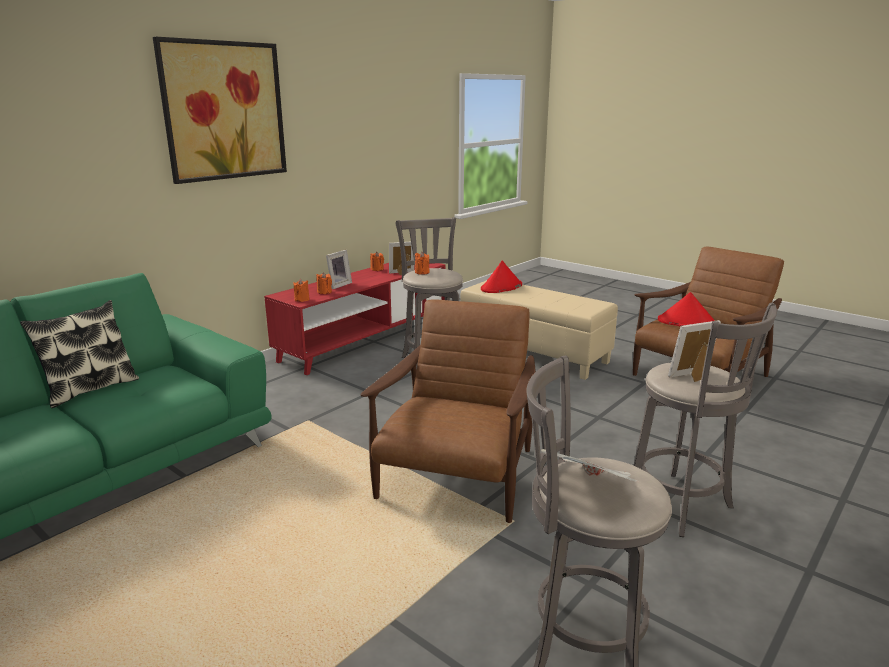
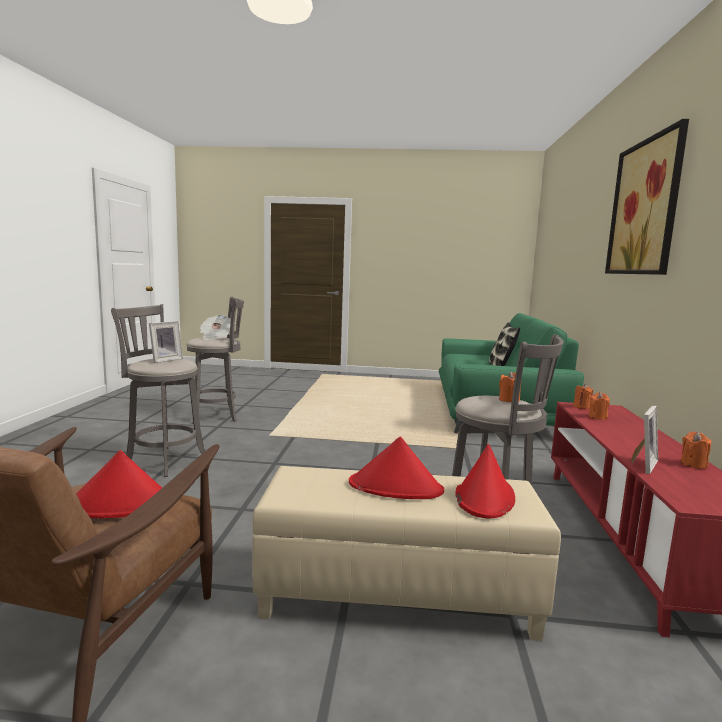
camera: 145 degrees right, 10 degrees down
picture frame [326,250,352,289] -> none
brown armchair [361,299,536,523] -> none
none -> red hat [349,436,444,499]

